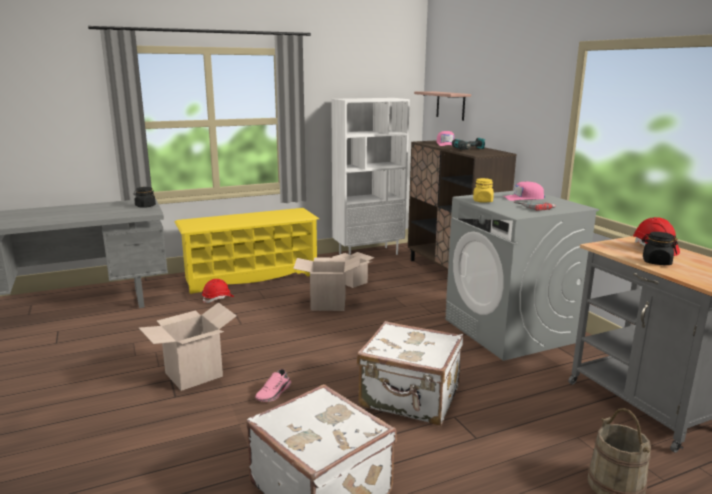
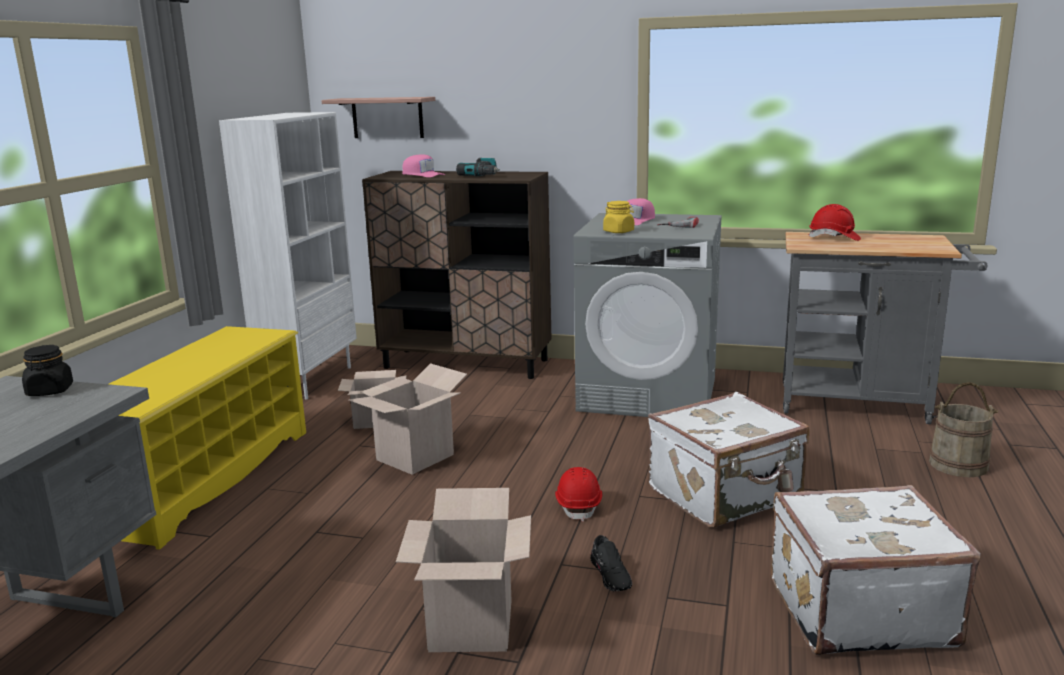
camera: 50 degrees left, 0 degrees up
red hard hat [202,279,234,303] -> red hard hat moved to [555,467,602,522]
pink shoe [255,369,291,402] -> black shoe [590,535,632,592]
black jar [642,232,678,265] -> none

